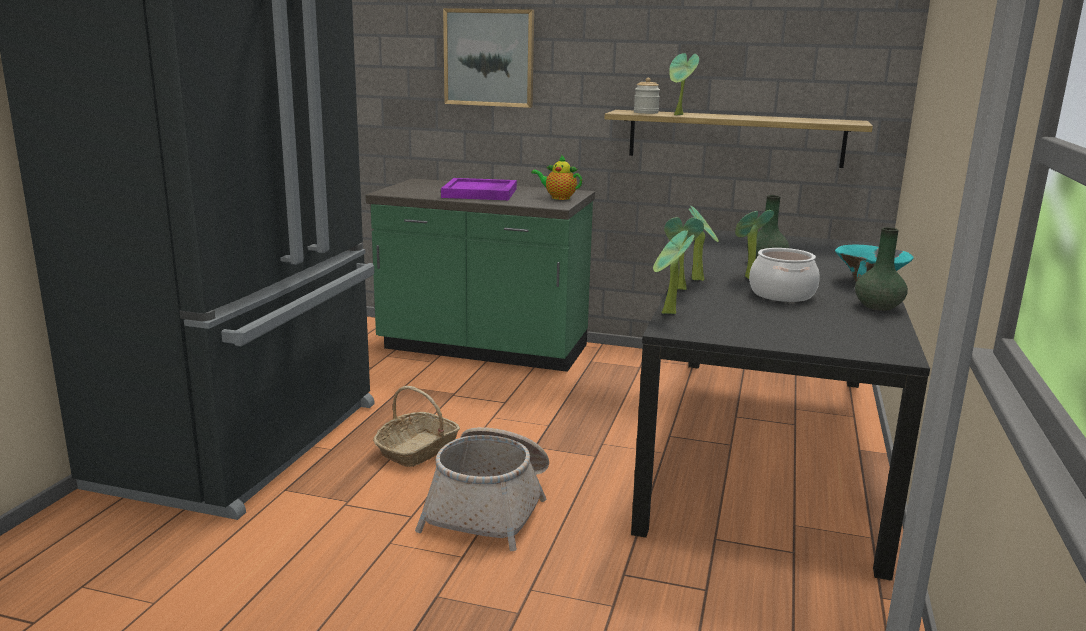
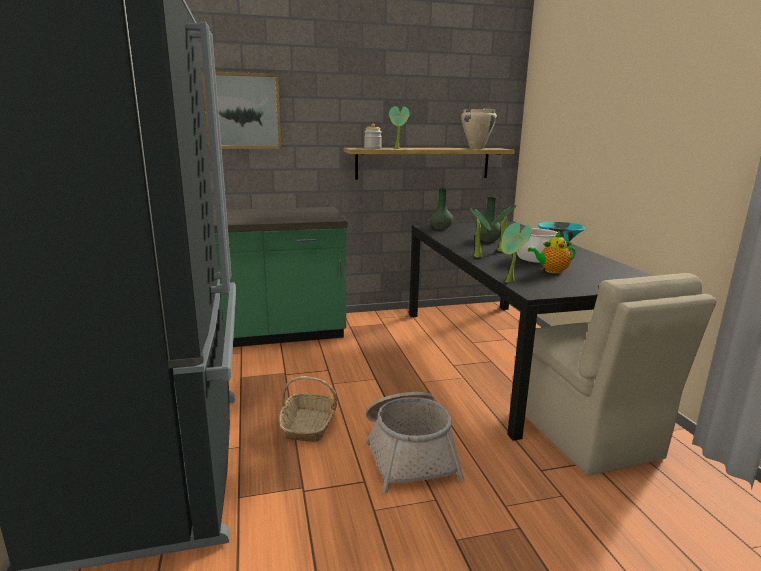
camera: 30 degrees left, 0 degrees up
purple tray [441,178,517,200] -> none
teapot [531,154,582,200] -> teapot moved to [528,231,576,274]
potted plant [664,217,704,290] -> none
green vase [855,227,908,311] -> green vase moved to [429,188,453,229]
none -> beige cooking pot [461,109,497,149]
none -> beige chair [525,273,716,476]

